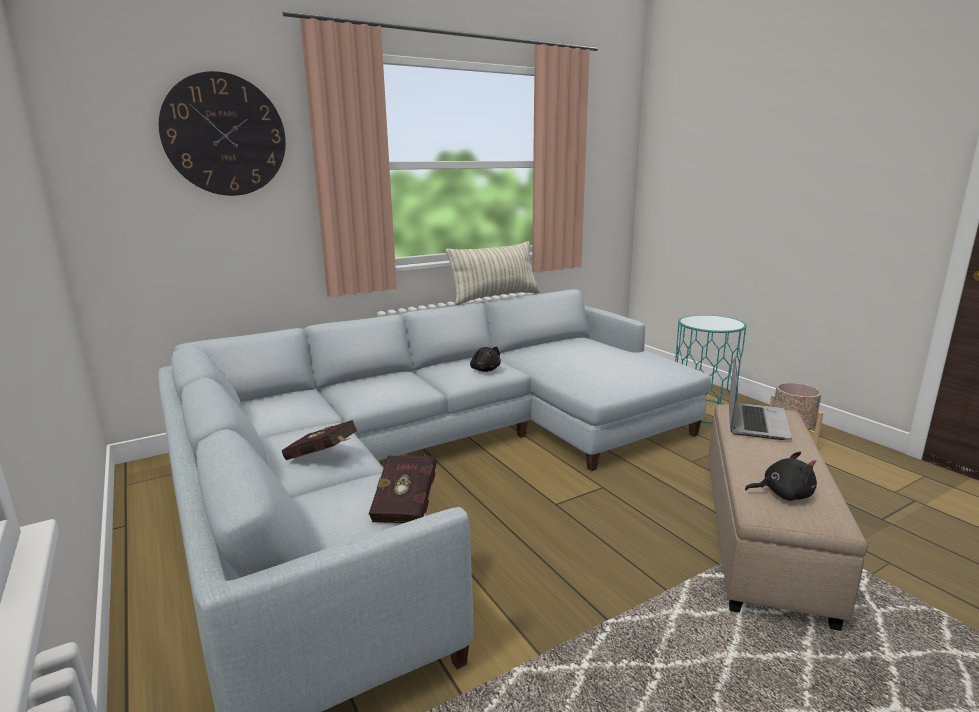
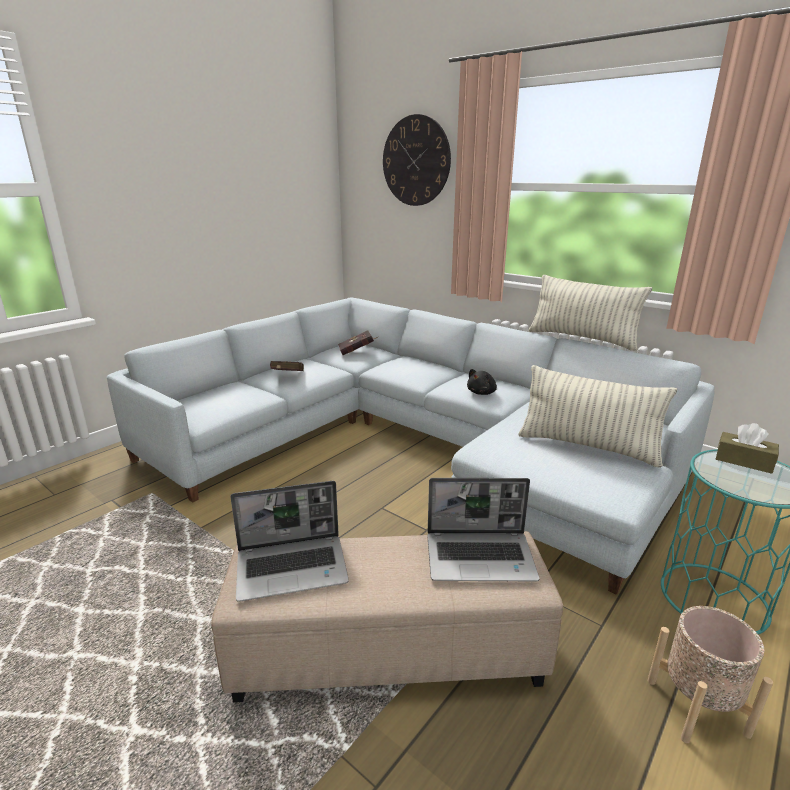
camera: 70 degrees right, 5 degrees up
red book [369,454,437,523] -> red book moved to [338,330,377,355]
black plush toy [745,451,817,501] -> laptop [230,481,349,602]
none -> pillow [518,365,677,468]
none -> brown tissue box [716,423,779,474]

